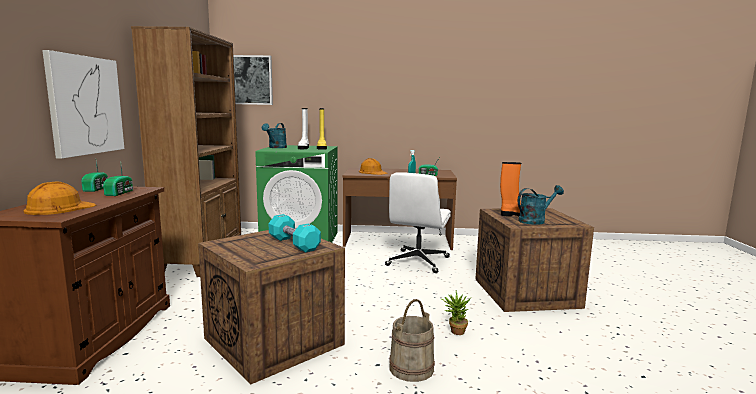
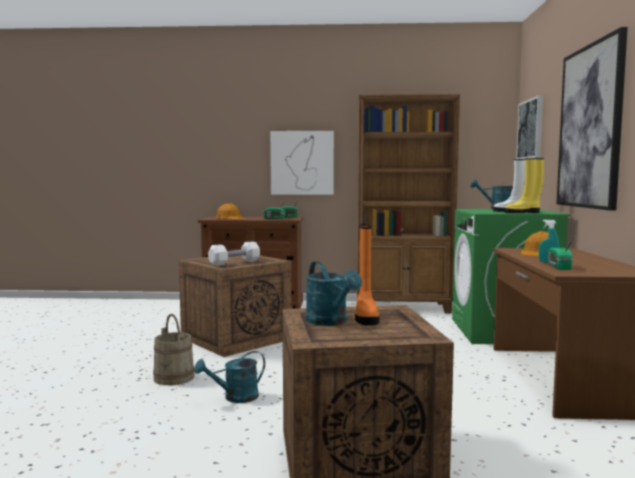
camera: 90 degrees right, 5 degrees down
turquoise dumbbell [269,214,321,253] -> white dumbbell [208,242,260,266]
white office chair [385,172,451,273] -> none
potted plant [440,290,471,335] -> turquoise watering can [194,351,265,403]
none -> picture [556,27,628,211]

